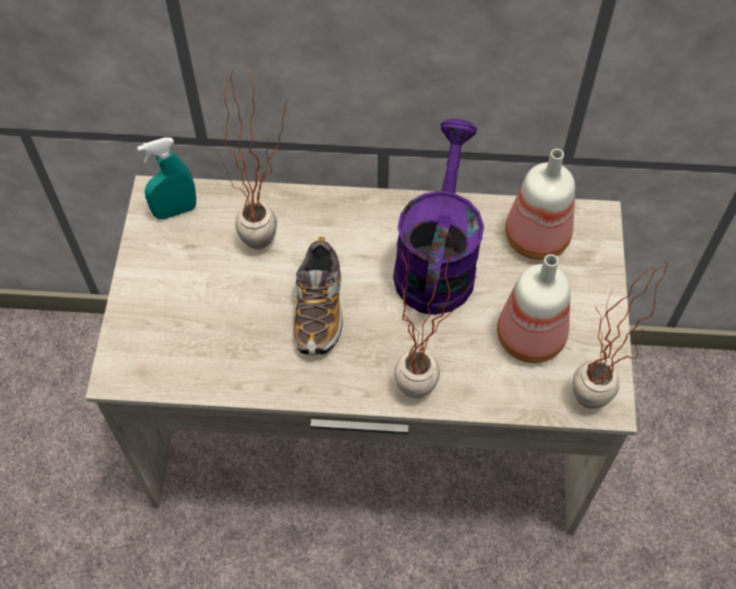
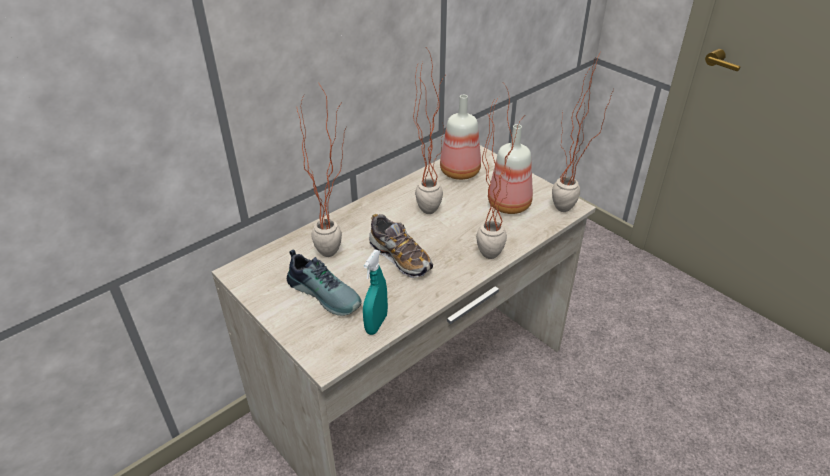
camera: 45 degrees left, 20 degrees down
turquoise spray bottle [137,137,196,220] -> turquoise spray bottle moved to [363,250,388,335]
purple watering can [393,119,484,315] -> potted plant [413,49,444,214]
none -> shoe [287,249,362,316]

